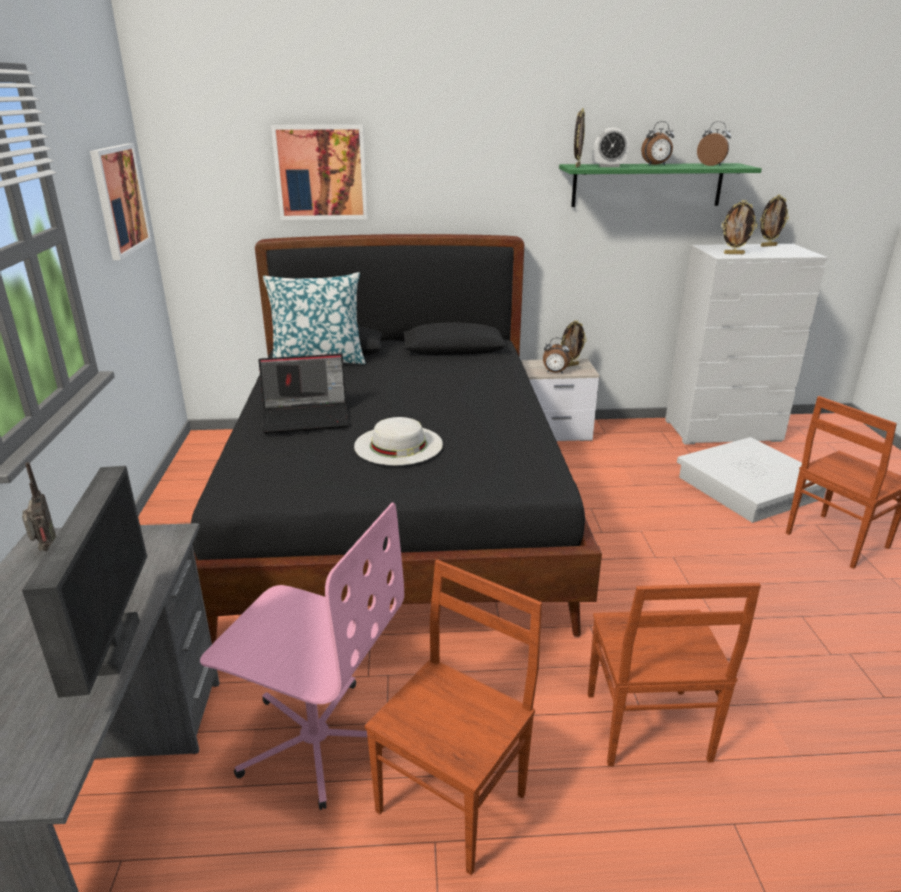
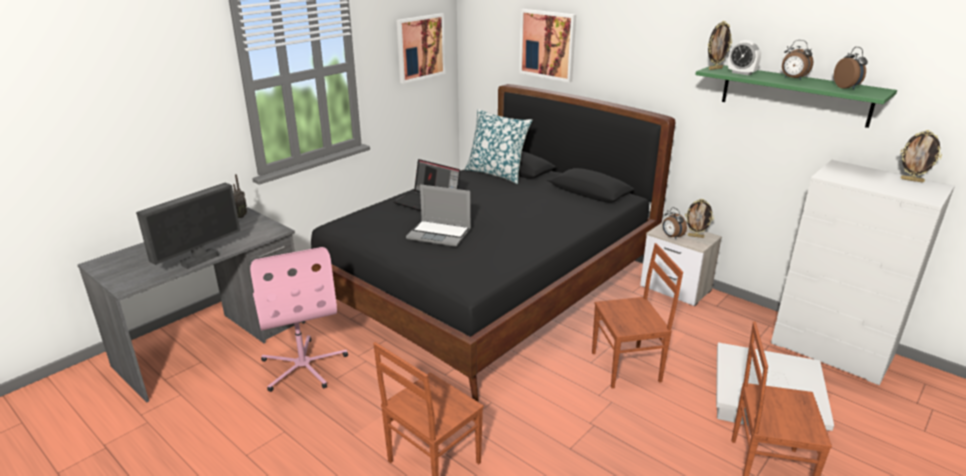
camera: 45 degrees right, 0 degrees up
white hat [354,417,443,465] -> laptop [406,184,471,247]
brown chair [365,559,542,875] -> brown chair moved to [592,243,683,389]
picture frame [722,200,757,254] -> none

